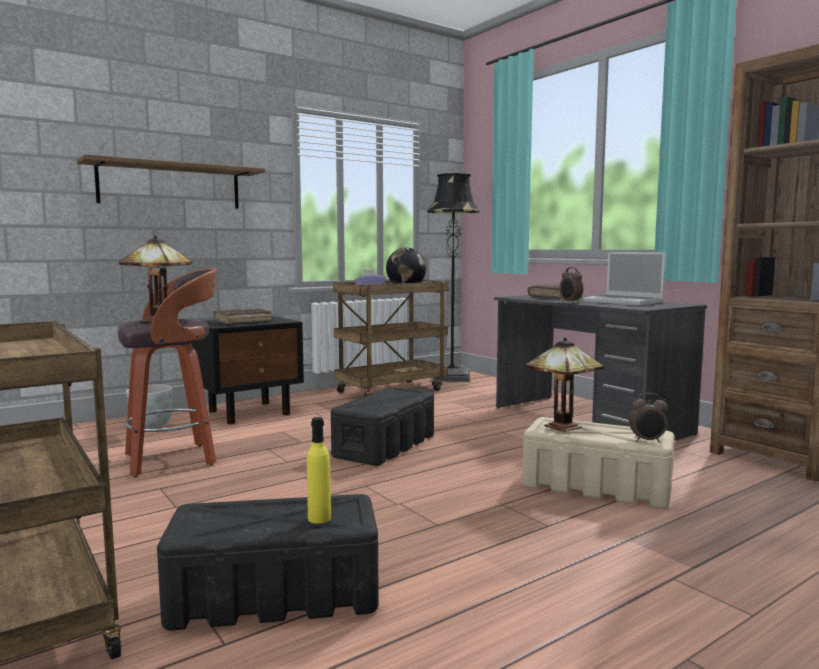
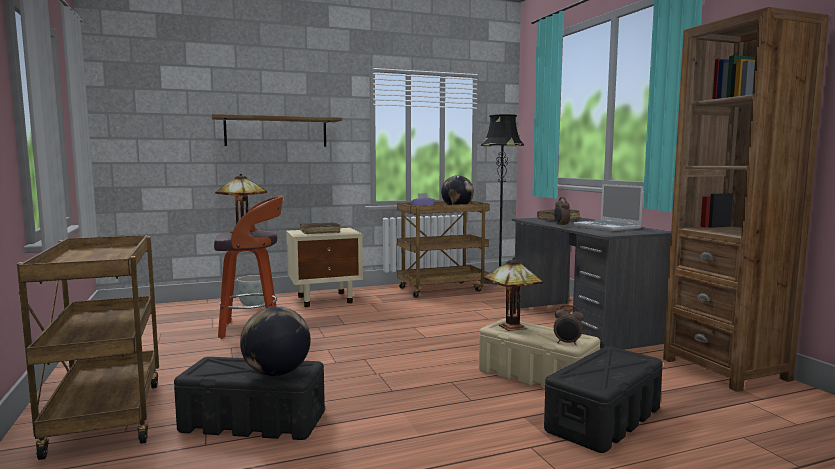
camera: 15 degrees right, 0 degrees up
black nightstand [192,316,304,424] -> beige nightstand [286,228,363,307]
yellow bottle [307,417,331,524] -> globe [240,306,310,376]
black storage box [331,387,434,466] -> black storage box moved to [544,346,663,453]

